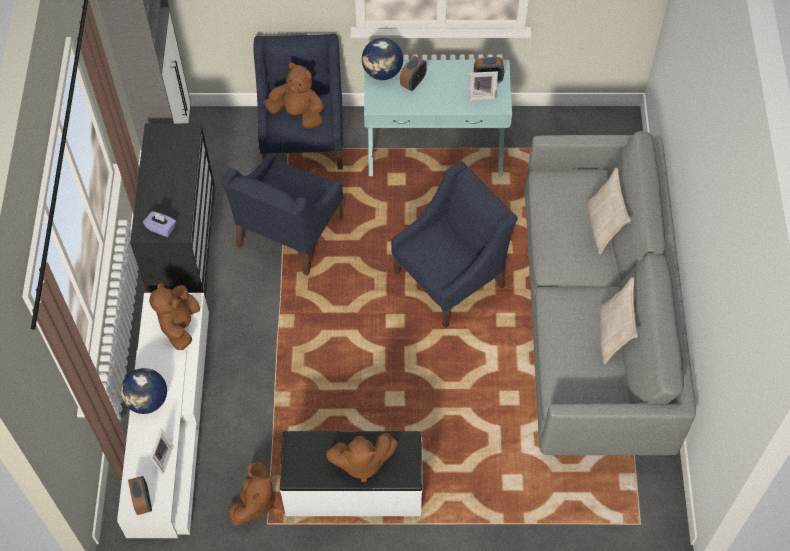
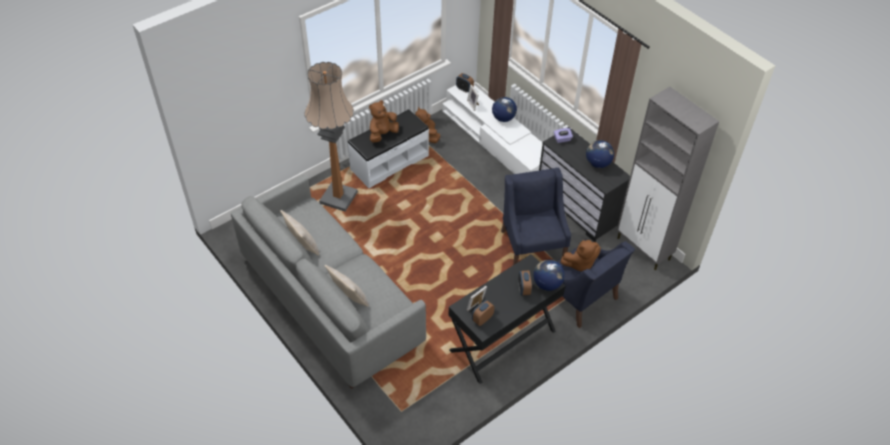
camera: 140 degrees right, 10 degrees down
brown plush toy [149,282,200,350] -> none
turquoise console table [364,60,512,176] -> black console table [448,254,565,384]
blue armchair [391,161,518,328] -> none
none -> floor lamp [305,62,358,212]
none -> globe [586,140,614,168]

